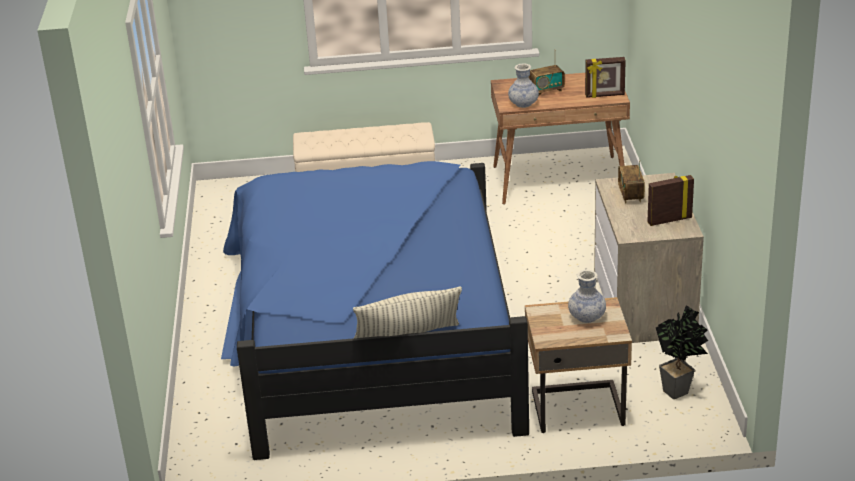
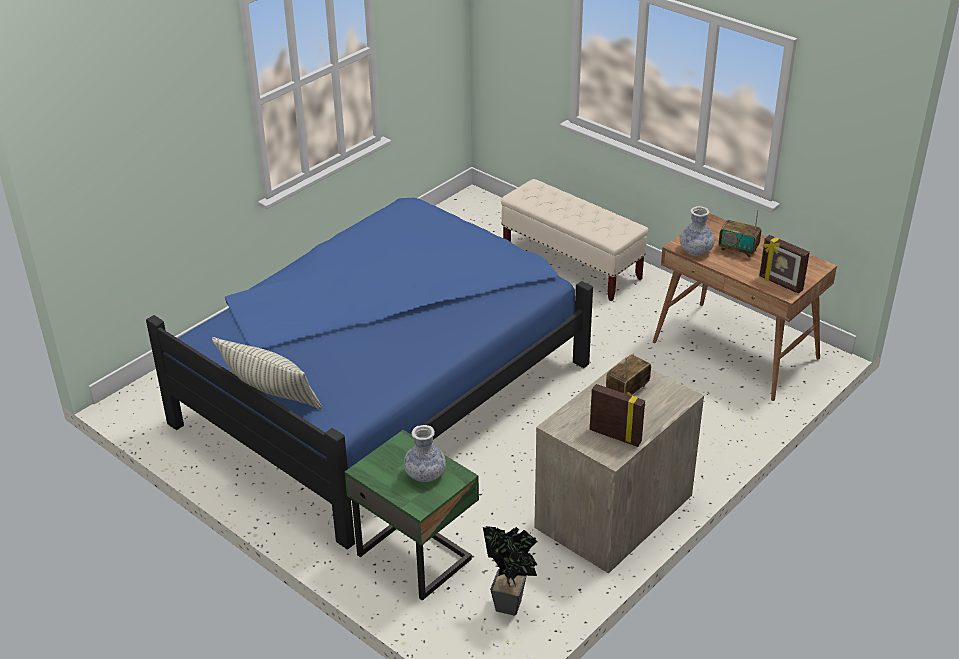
camera: 45 degrees right, 5 degrees up
beige nightstand [525,297,632,433] -> green nightstand [345,430,479,601]

